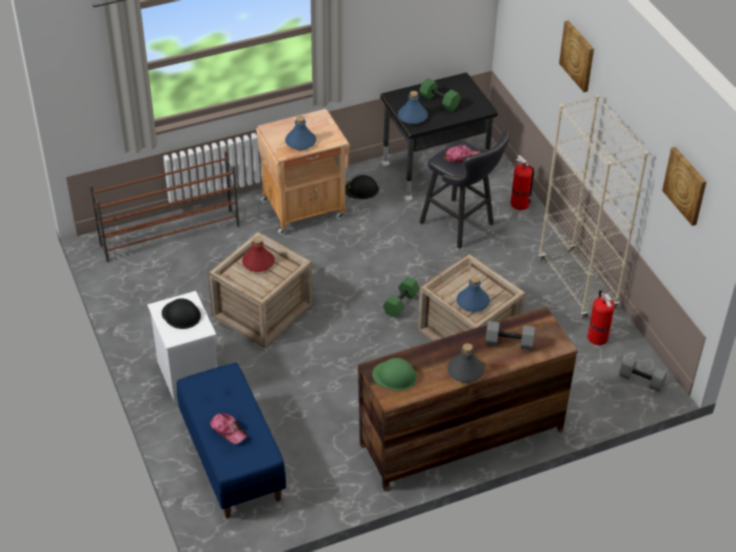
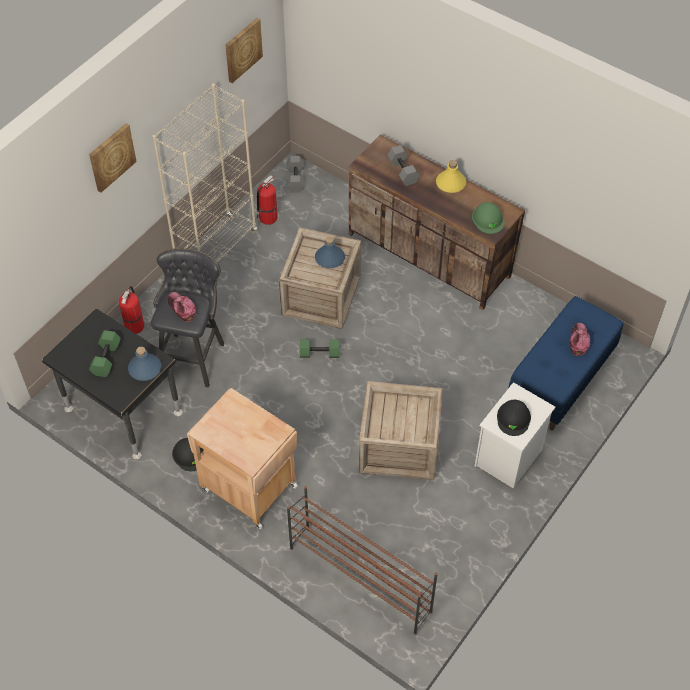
camera: 120 degrees left, 10 degrees up
red bottle [242,237,275,272] -> none
blue bottle [285,116,316,150] -> none
grey bottle [447,343,484,383] -> yellow bottle [436,160,466,193]

